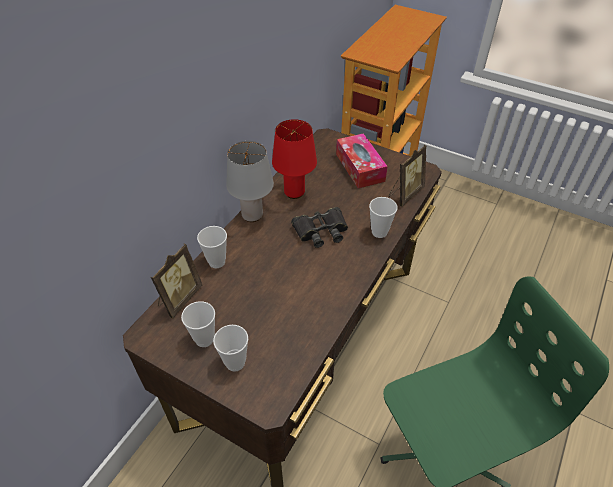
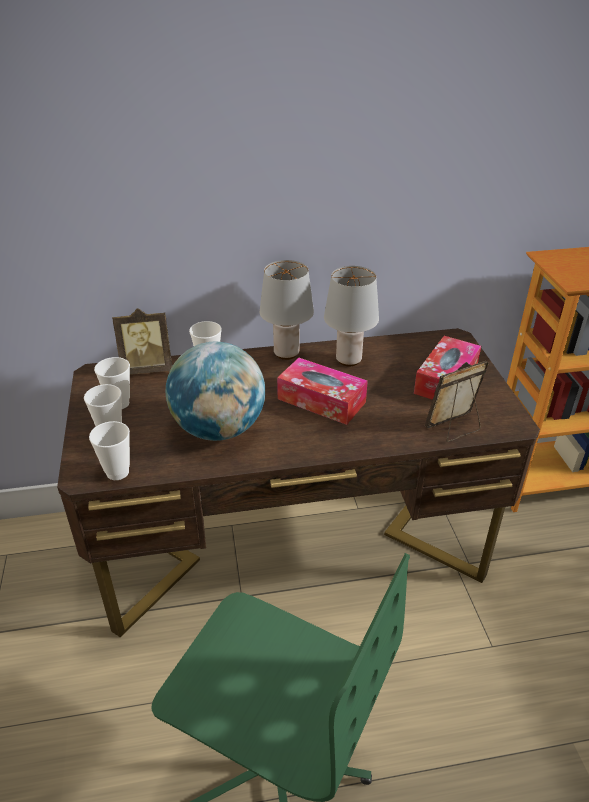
camera: 50 degrees right, 10 degrees down
red table lamp [272,119,317,199] -> grey table lamp [324,266,379,367]
black binoculars [291,207,348,248] -> tissue box [277,358,368,425]
cup [369,197,397,238] -> cup moved to [89,421,130,480]
picture frame [389,145,426,207] -> picture frame turned 150 degrees clockwise [425,361,489,442]
none -> globe [166,342,265,441]

